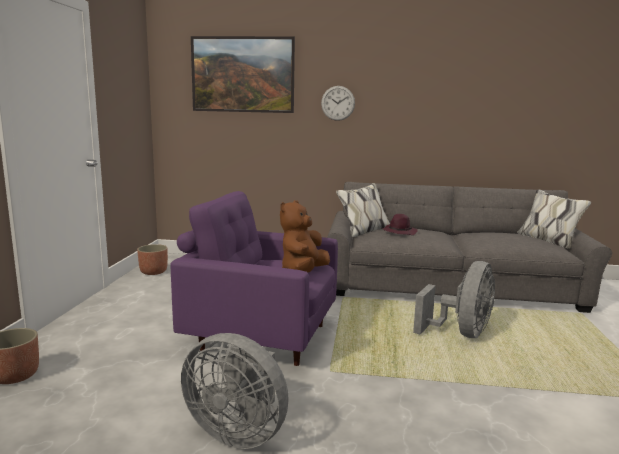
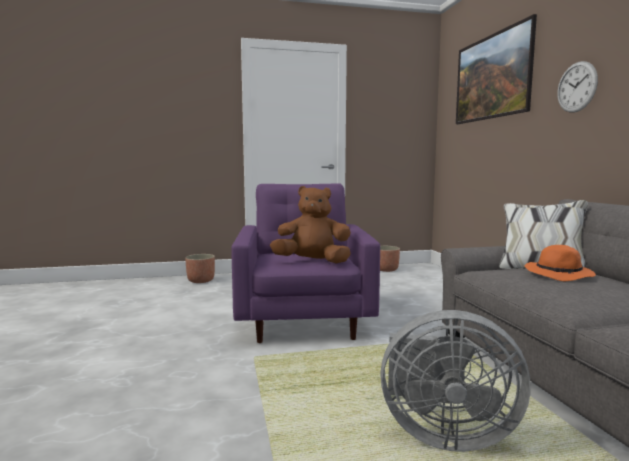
camera: 70 degrees right, 5 degrees down
grey fan [181,333,289,449] -> none
purple hat [382,214,418,235] -> orange hat [525,245,596,281]

